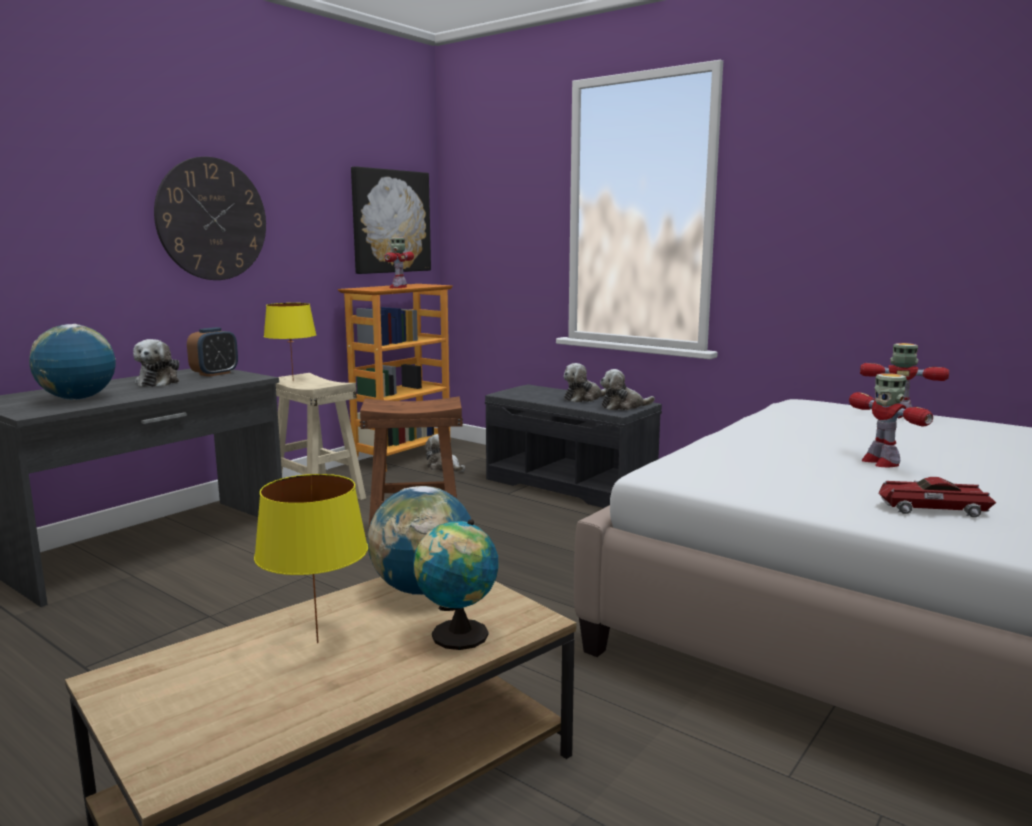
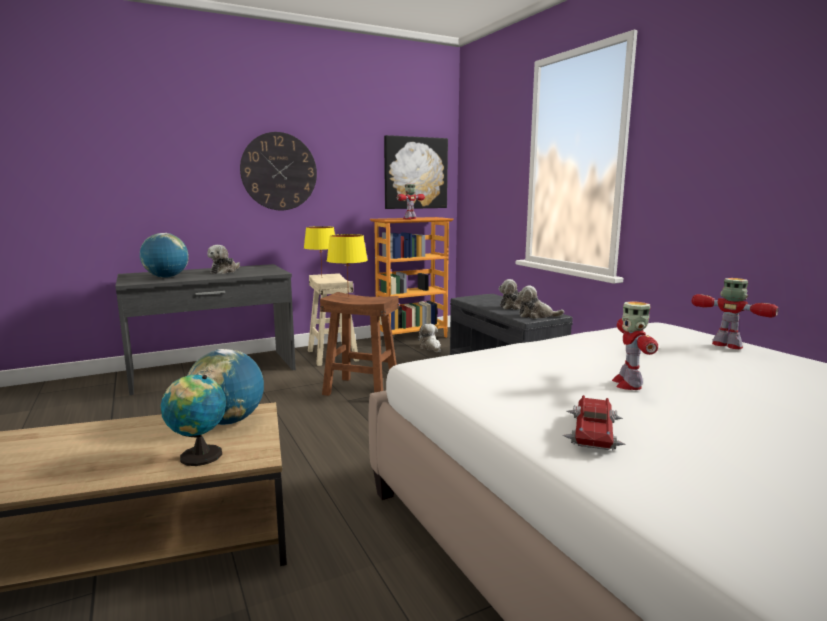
camera: 25 degrees right, 0 degrees up
alarm clock [187,327,238,377] -> none
yellow table lamp [254,474,368,643] -> yellow table lamp moved to [327,234,368,297]
toy car [878,477,996,517] -> toy car turned 75 degrees clockwise [562,395,626,451]

